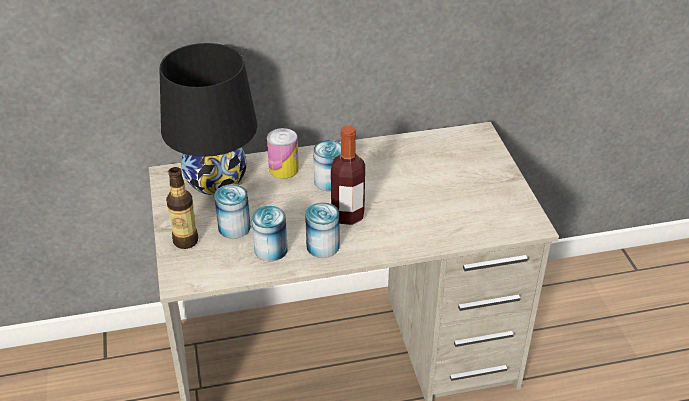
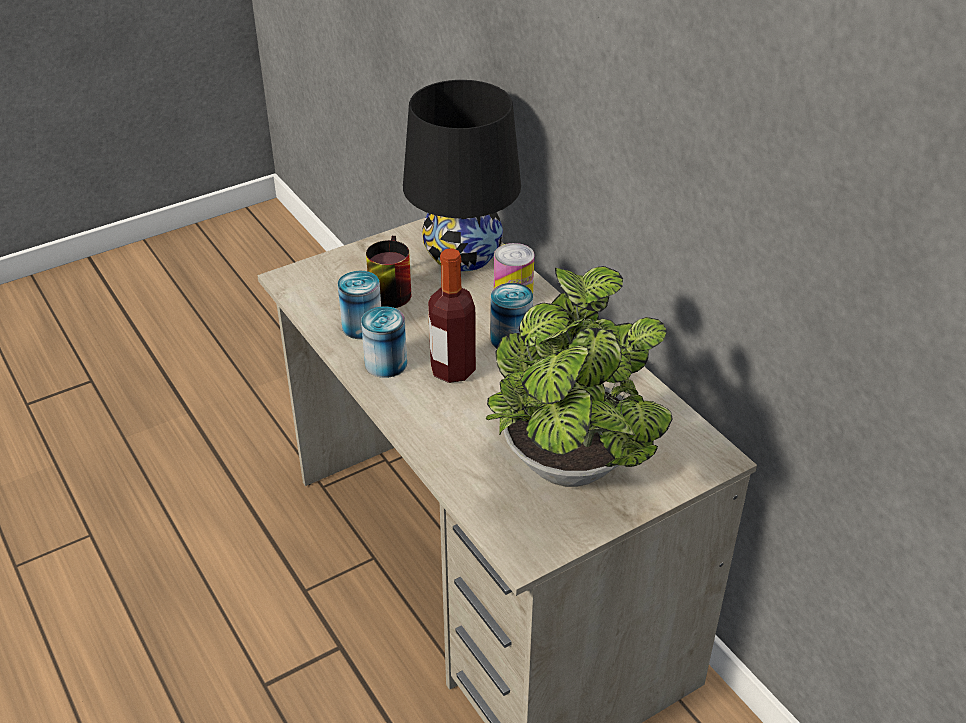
camera: 70 degrees right, 0 degrees up
bottle [166,167,198,249] -> none
can [214,184,251,239] -> mug [366,236,411,308]
none -> potted plant [486,266,673,487]

